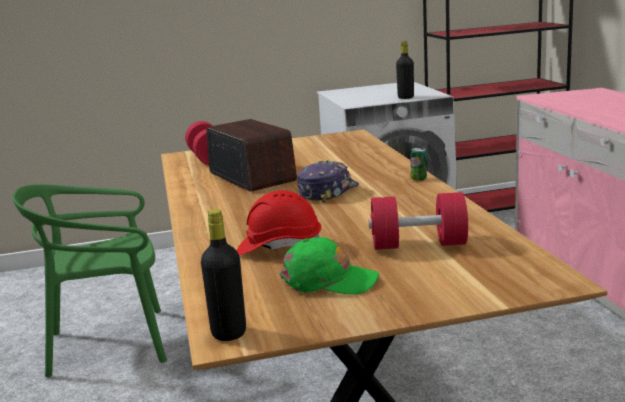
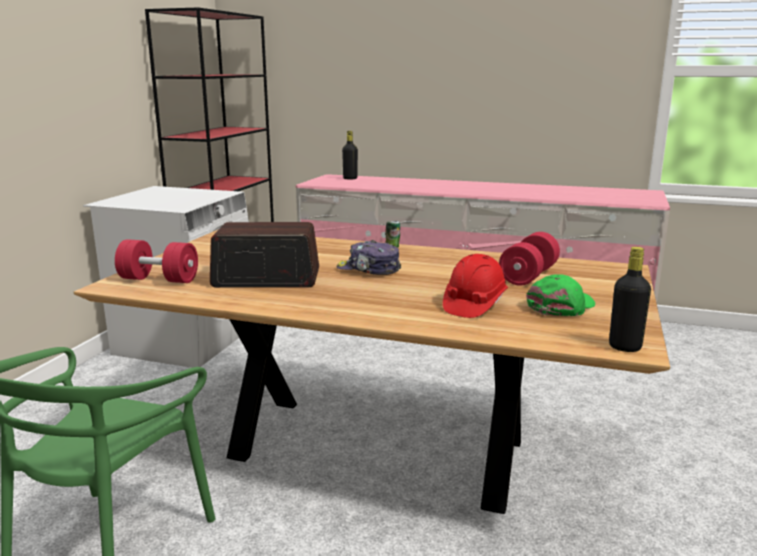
camera: 60 degrees left, 0 degrees up
cap [297,161,359,203] -> cap turned 45 degrees counterclockwise [337,240,401,275]
black bottle [396,41,414,99] -> black bottle moved to [342,131,358,180]

